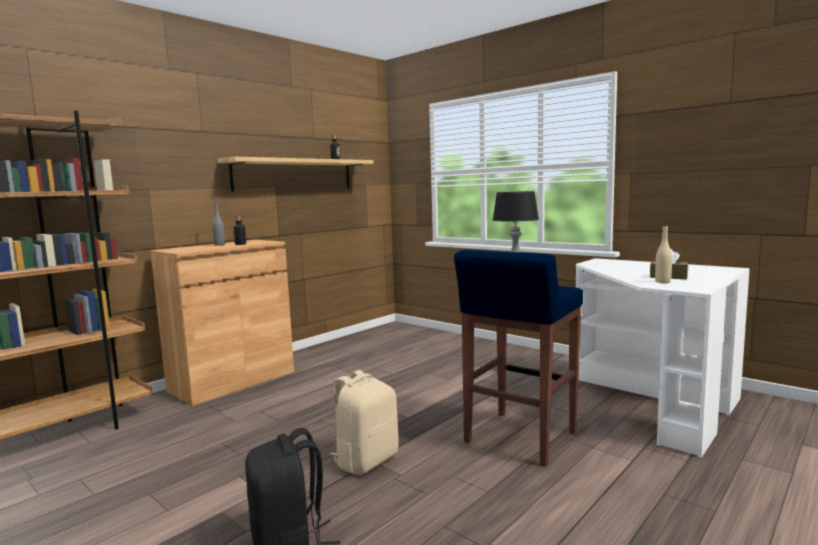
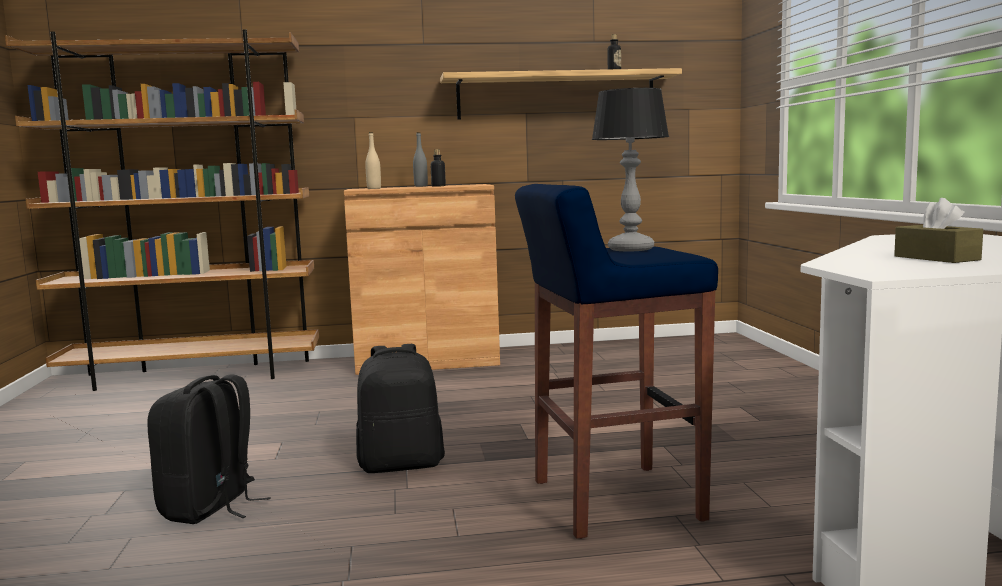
camera: 40 degrees right, 0 degrees up
beige backpack [330,370,399,475] -> black backpack [356,344,445,473]
beige bottle [655,225,672,283] -> beige bottle moved to [365,132,381,189]

